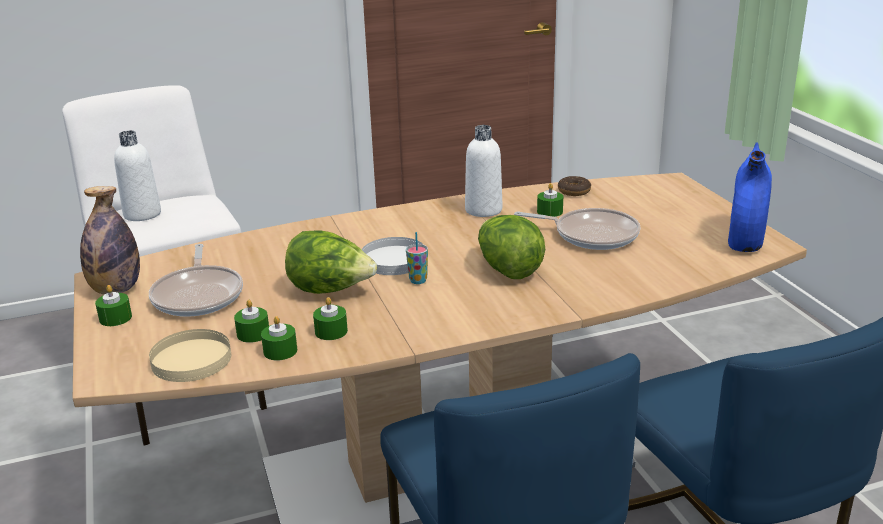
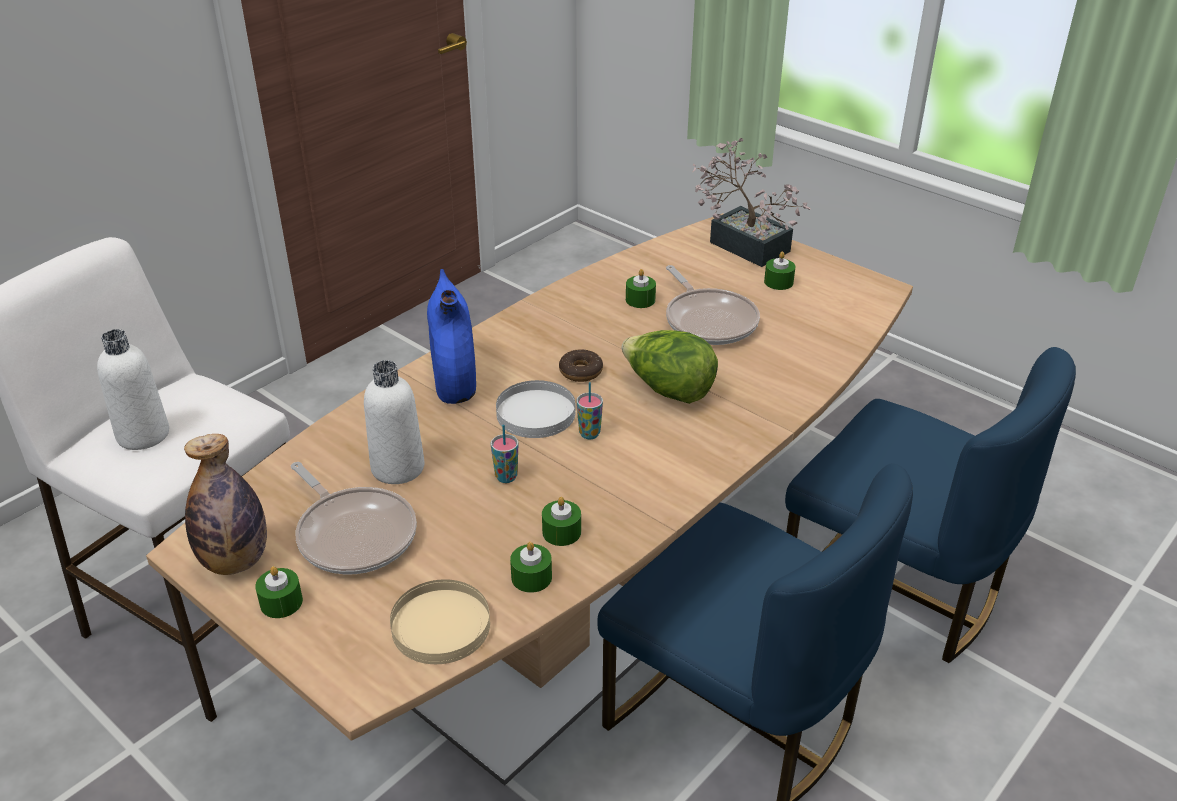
camera: 30 degrees left, 10 degrees up
green candle [234,300,269,343] -> green candle moved to [764,252,796,290]
lettuce [285,230,377,294] -> cup [491,424,518,483]
white bottle [465,125,502,217] -> white bottle moved to [364,360,424,484]
frying pan [514,208,640,250] -> frying pan turned 75 degrees clockwise [666,265,760,345]
donut [558,176,591,196] -> donut moved to [559,349,603,382]
blue vase [728,142,772,252] -> blue vase moved to [427,269,476,404]
none -> potted plant [692,138,811,267]

